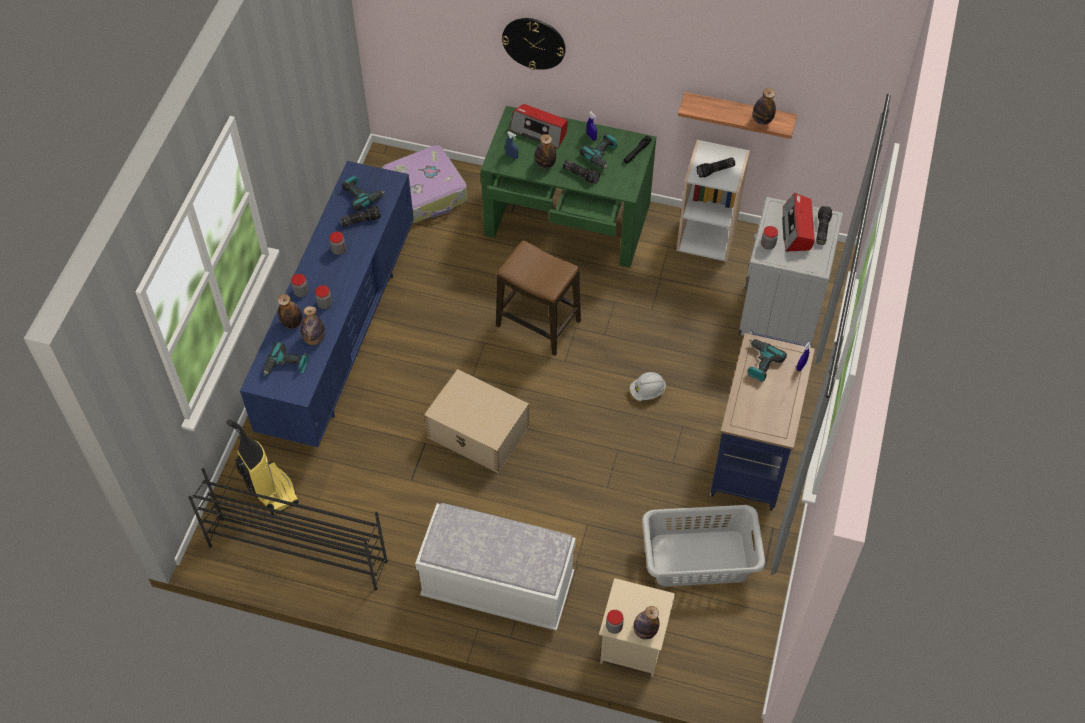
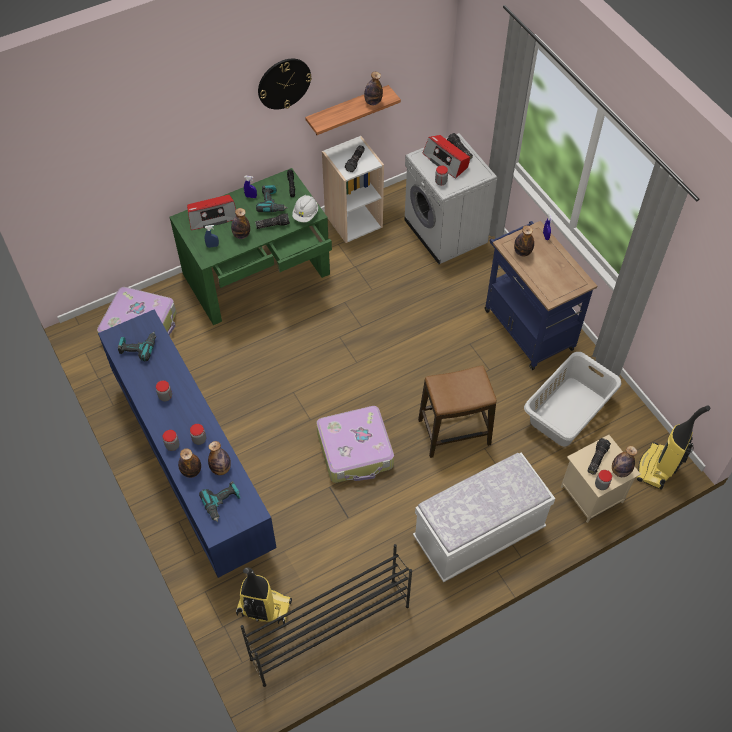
camera: 45 degrees left, 0 degrees up
flashlight [340,205,381,227] -> flashlight moved to [588,438,611,475]
beige storage box [424,369,529,473] -> suitcase [316,406,394,483]
stool [496,240,581,356] -> stool moved to [418,365,497,458]
wall clock [502,18,566,70] -> wall clock moved to [258,59,312,109]
white hard hat [630,372,666,401] -> white hard hat moved to [292,195,318,222]
power drill [748,339,787,382] -> bottle [514,225,534,256]
none -> vacuum cleaner [636,406,710,490]

